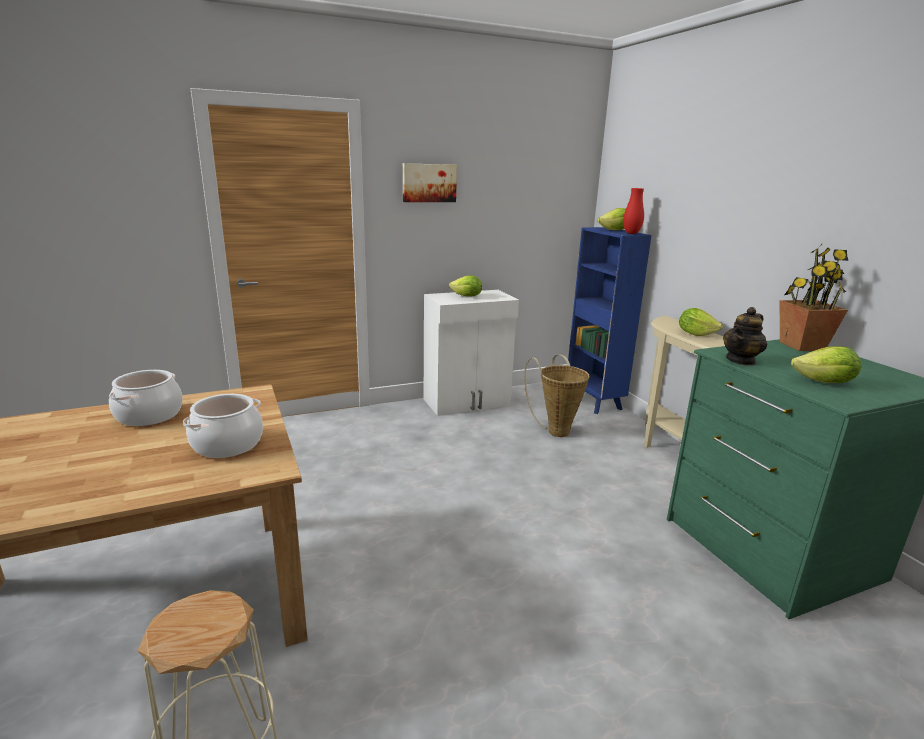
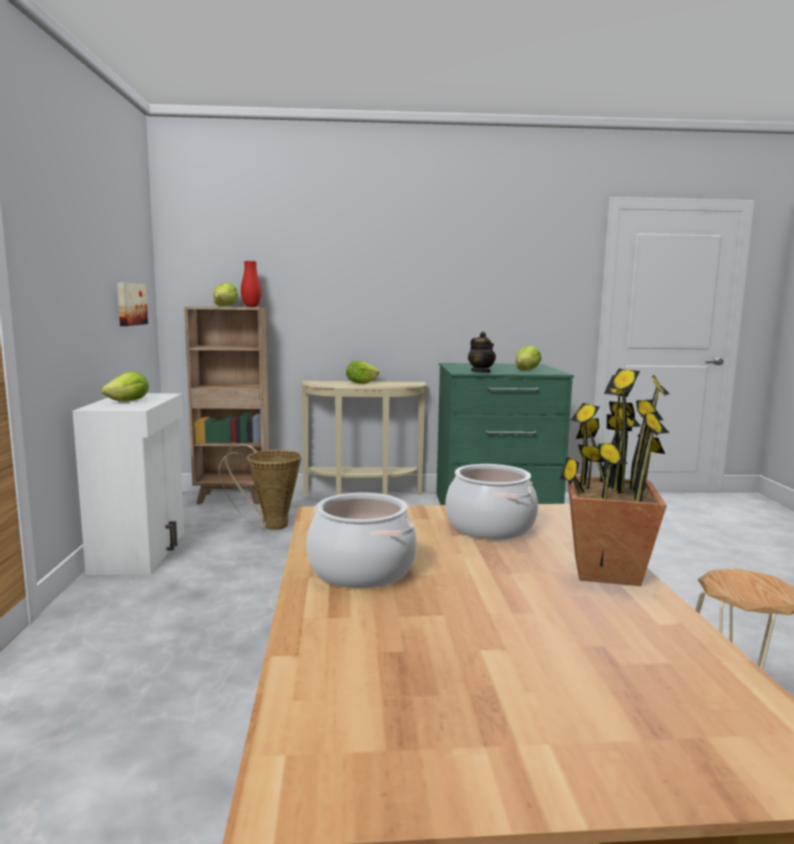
camera: 70 degrees left, 10 degrees down
picture [403,163,457,202] -> picture moved to [117,283,148,326]
blue bookcase [568,227,652,414] -> brown bookcase [184,306,269,505]
potted plant [779,244,848,351] -> potted plant moved to [560,369,670,586]

